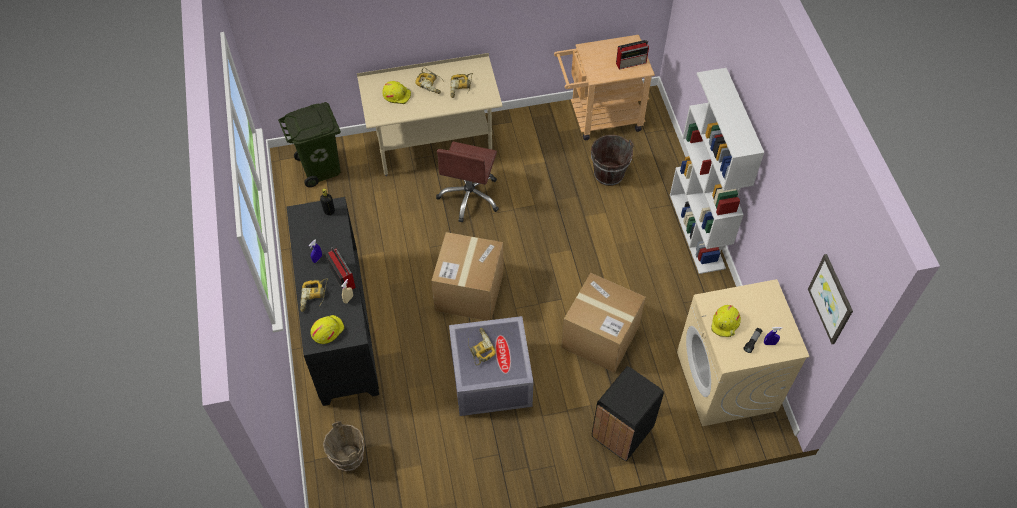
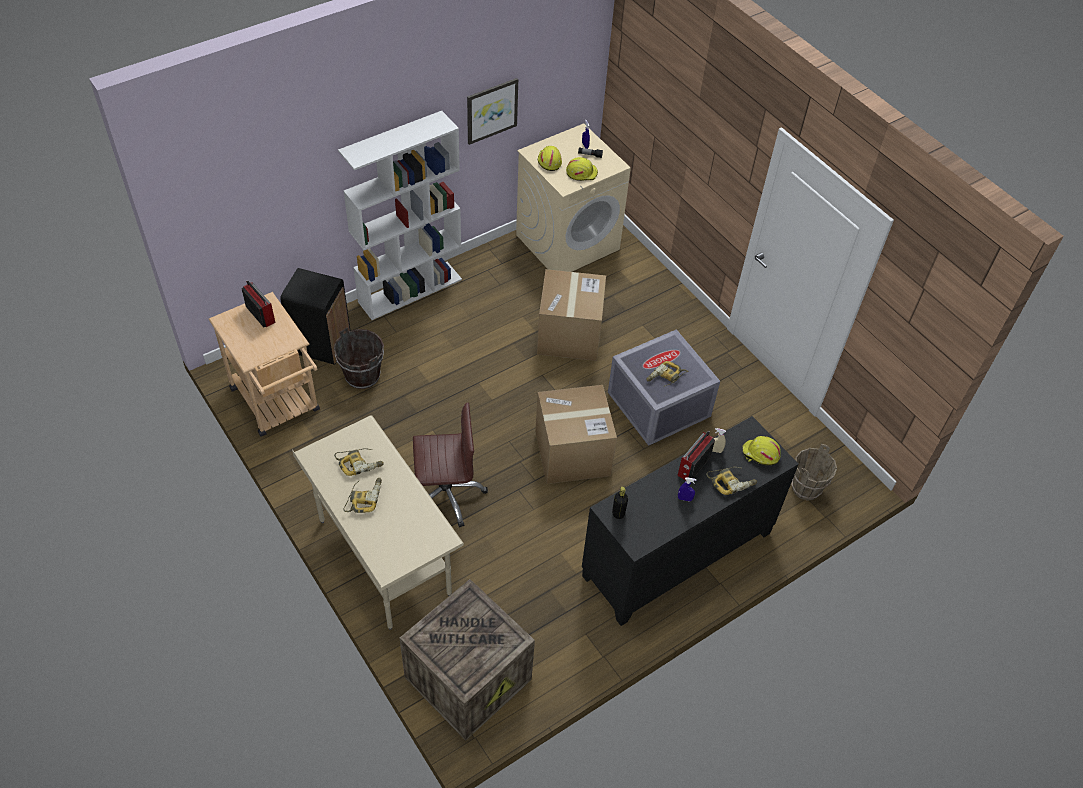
camera: 115 degrees left, 5 degrees down
green trash can [278,102,341,187] -> crate [400,579,535,741]
yellow hard hat [382,81,411,104] -> yellow hard hat moved to [538,146,562,171]
black trash can [592,366,664,461] -> black trash can moved to [280,268,350,365]
picture [808,254,853,344] -> picture moved to [467,78,518,145]

